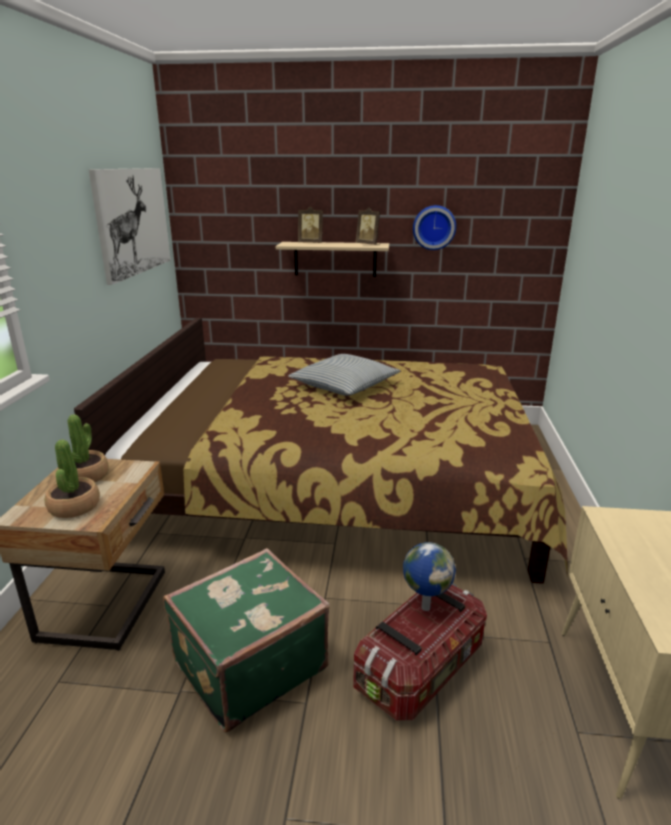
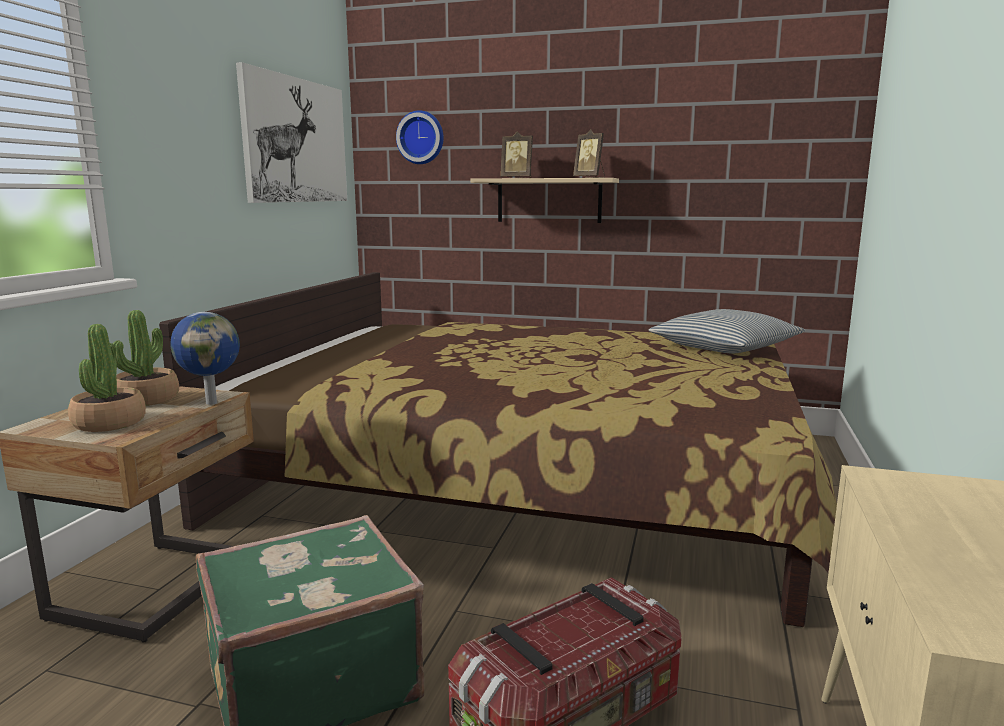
camera: 10 degrees right, 10 degrees down
pillow [288,354,401,396] -> pillow moved to [649,309,805,353]
globe [403,542,456,611] -> globe moved to [170,312,240,405]
wall clock [413,205,456,250] -> wall clock moved to [396,110,444,164]

